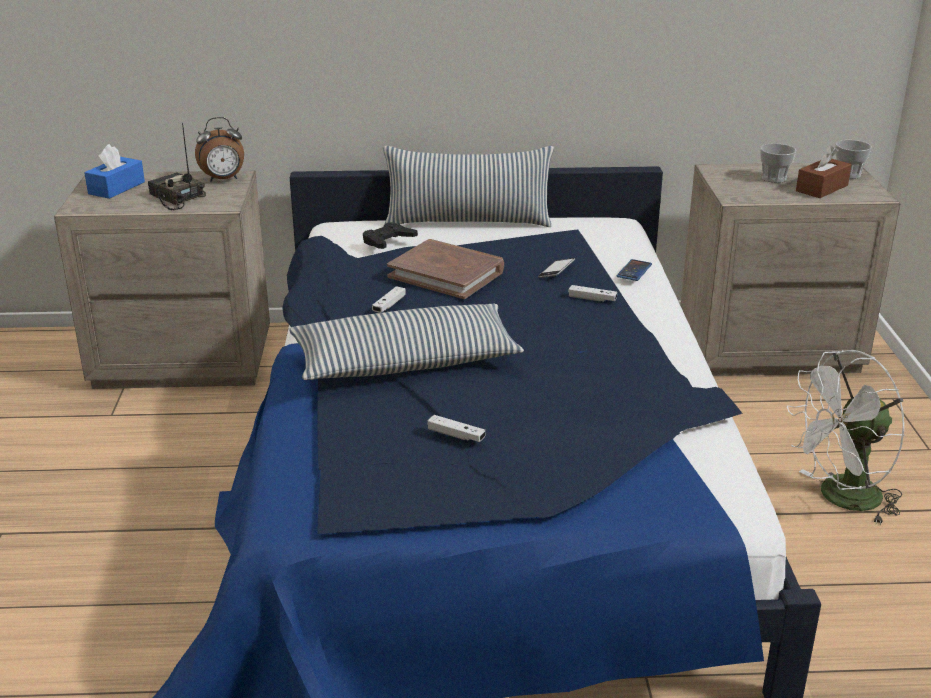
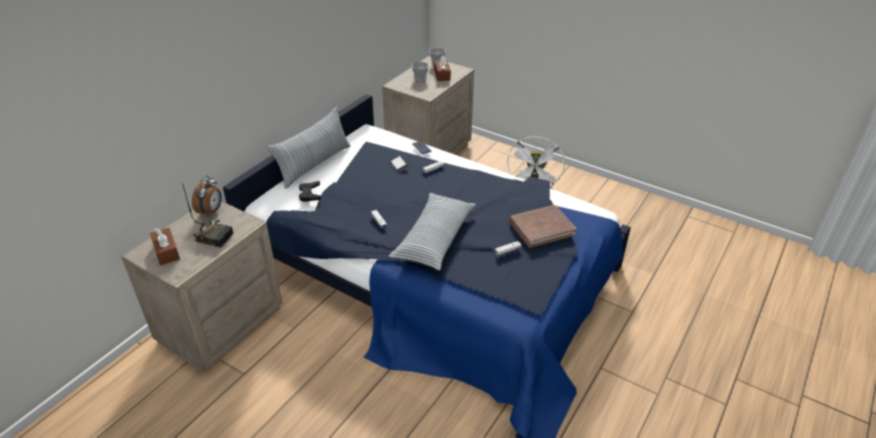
camera: 55 degrees left, 10 degrees up
blue tissue box [84,144,145,199] -> brown tissue box [150,228,180,265]
radio [148,123,206,210] -> radio turned 150 degrees counterclockwise [182,183,233,248]
brown book [387,239,504,299] -> brown book moved to [509,205,577,248]

